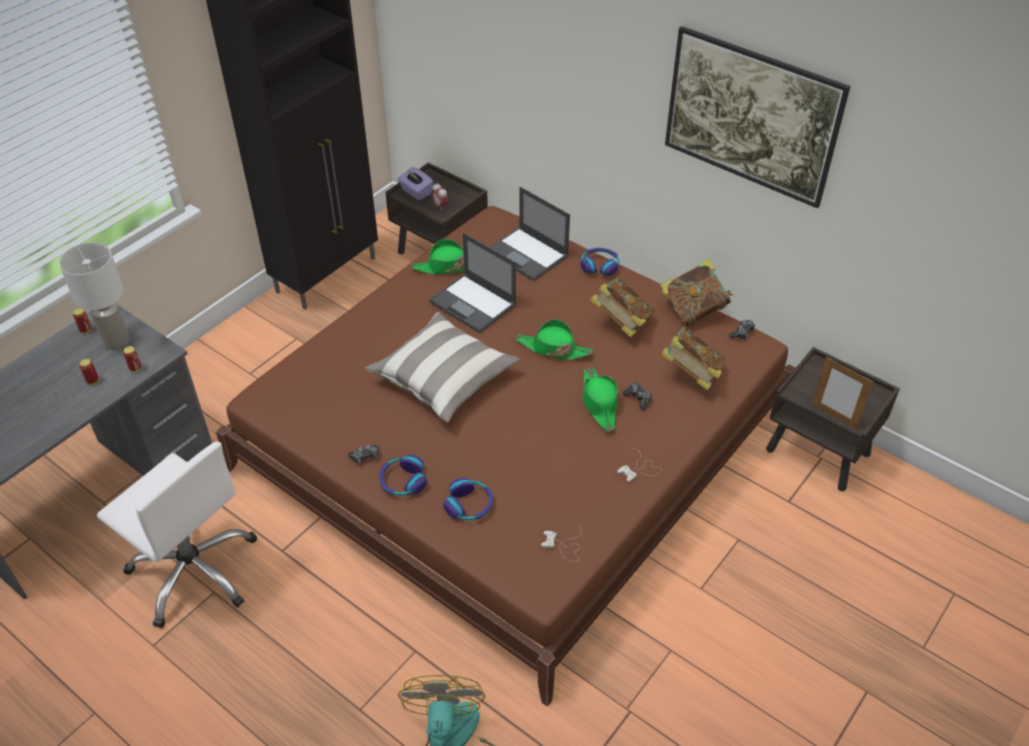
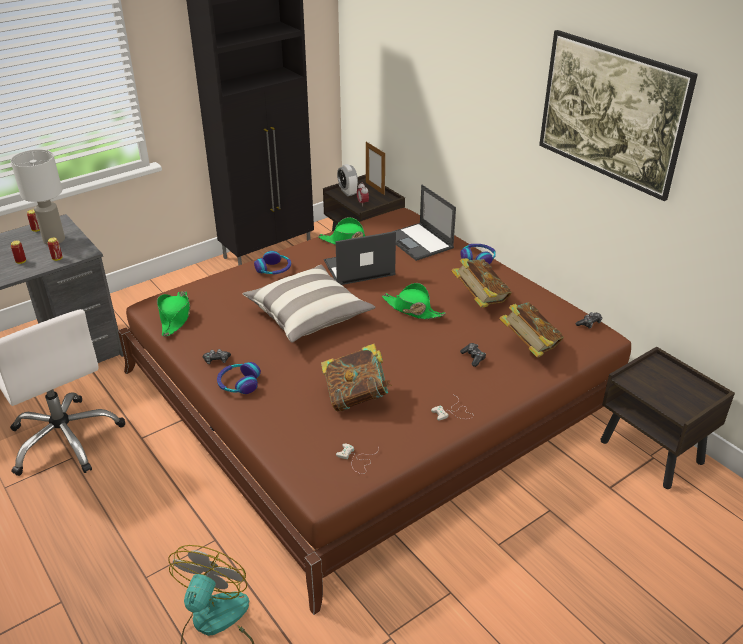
camera: 15 degrees right, 10 degrees down
purple tissue box [398,167,434,201] -> alarm clock [337,164,358,196]
laptop [429,233,517,333] -> laptop turned 105 degrees clockwise [324,231,396,285]
headphones [443,478,493,520] -> headphones moved to [254,251,291,274]
green hat [583,367,618,432] -> green hat moved to [157,291,190,336]
book [660,259,733,327] -> book moved to [321,344,393,412]
picture frame [812,357,873,429] -> picture frame moved to [366,142,385,195]

